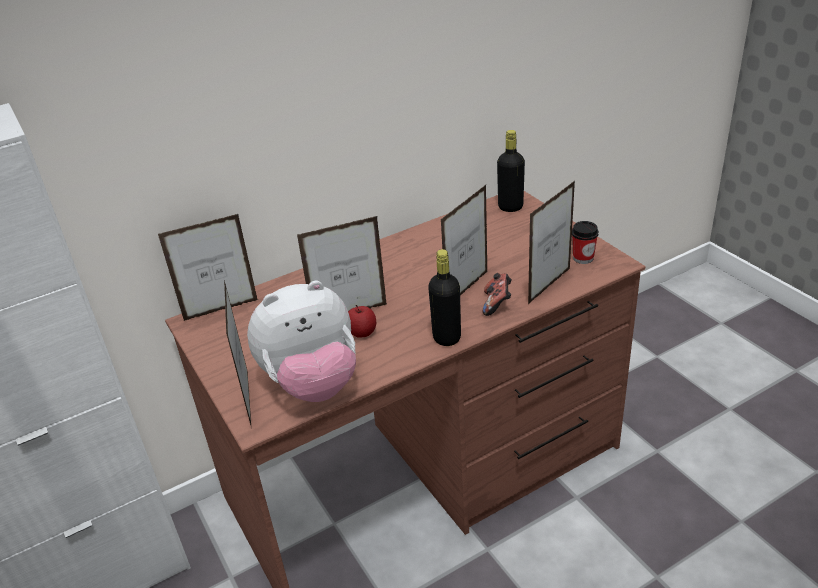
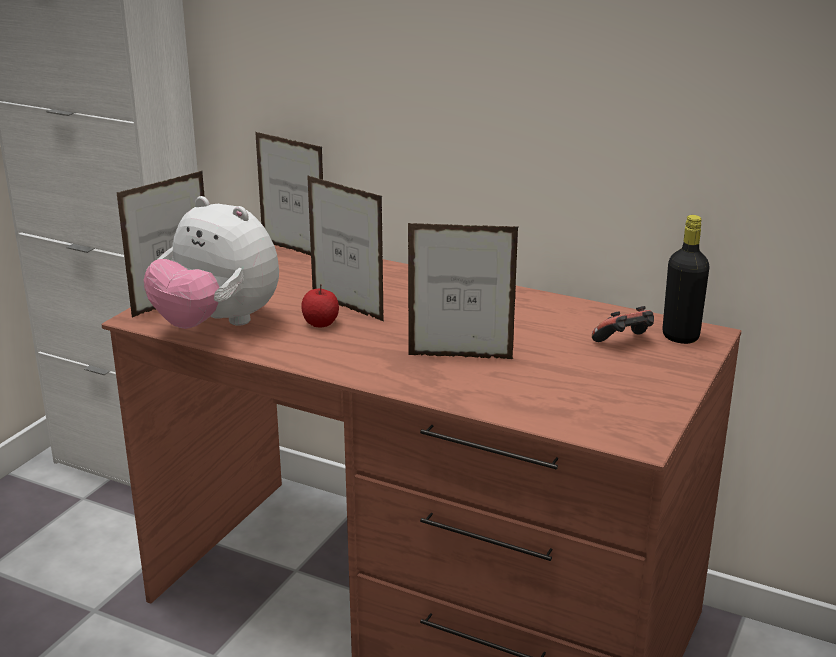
camera: 55 degrees right, 10 degrees down
black bottle [428,249,461,346] -> none
game controller [482,273,512,316] -> game controller moved to [592,306,654,342]
picture frame [528,181,575,304] -> none
cup [572,221,599,264] -> none

